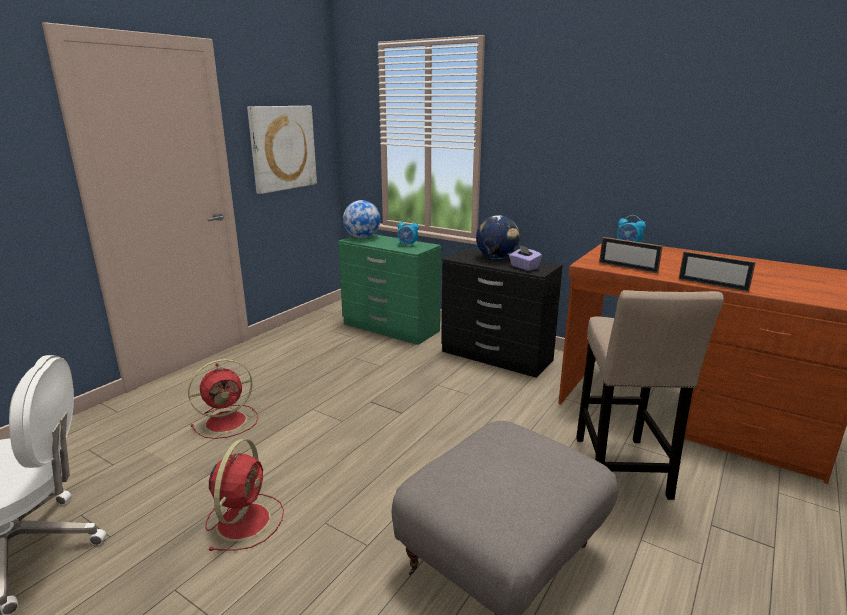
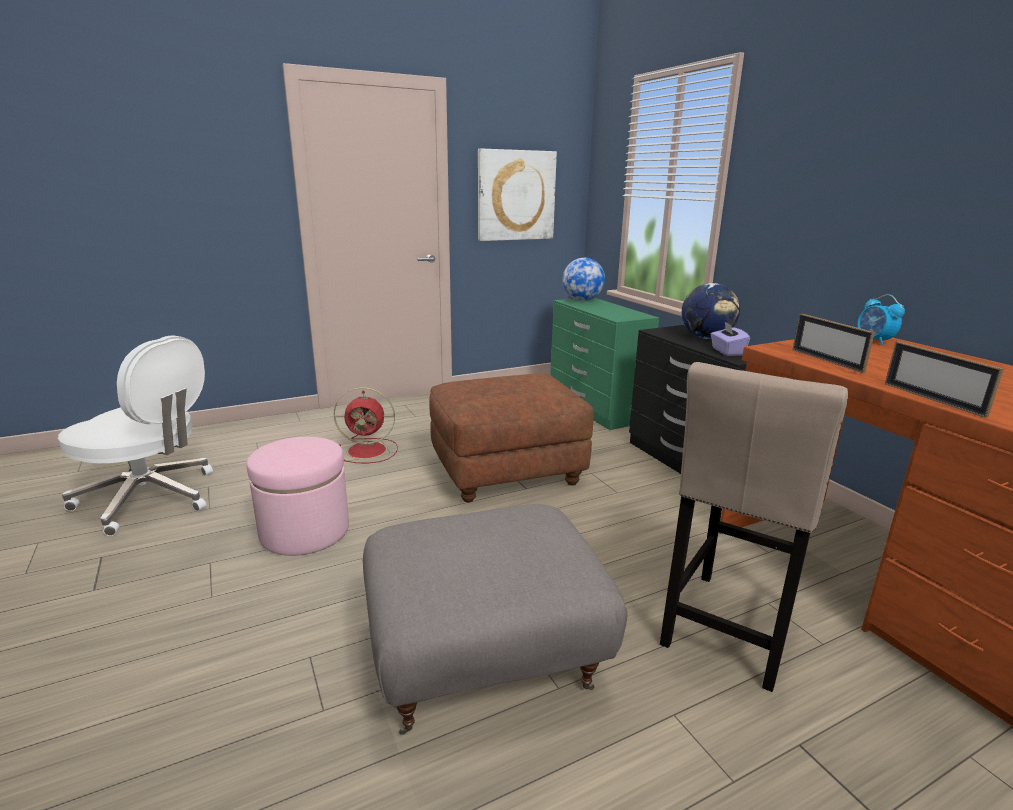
camera: 30 degrees right, 0 degrees up
red fan [205,439,284,551] -> pink ottoman [247,437,349,556]
alarm clock [398,219,419,247] -> none
none -> brown ottoman [429,374,594,503]

